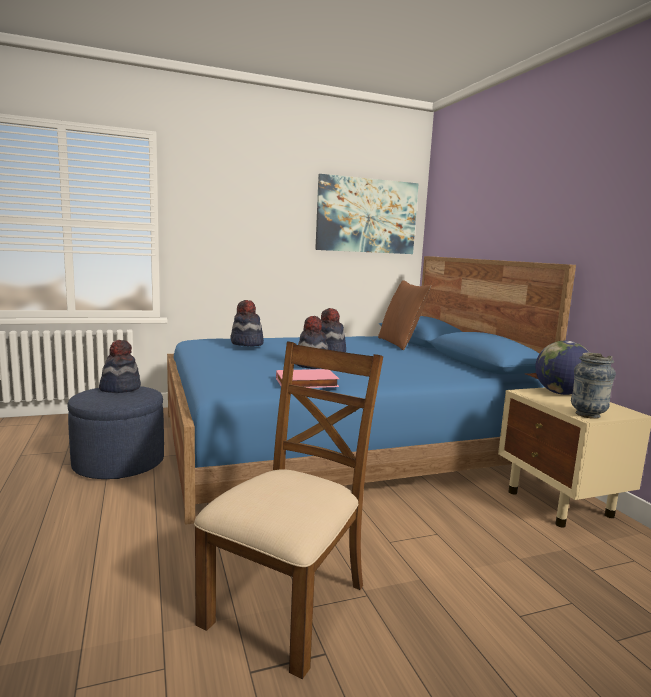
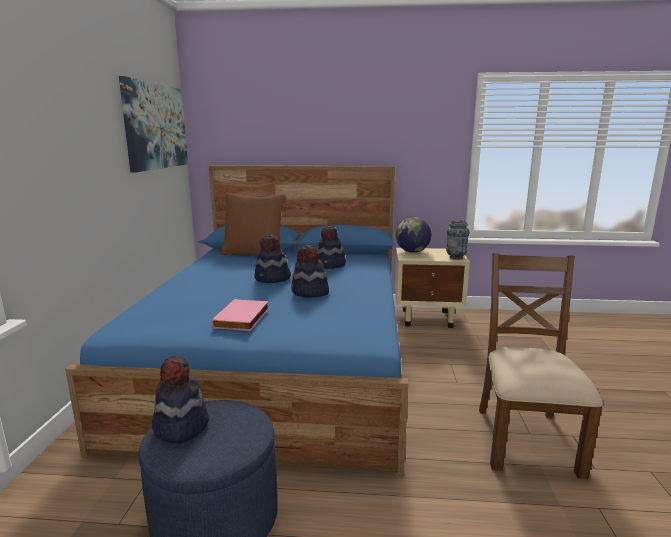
camera: 65 degrees left, 5 degrees up
brown chair [194,341,383,679] -> brown chair turned 45 degrees clockwise [479,253,603,479]
hat [231,300,264,346] -> hat moved to [317,226,346,269]
pink book [276,369,339,388] -> pink book moved to [212,299,269,331]

